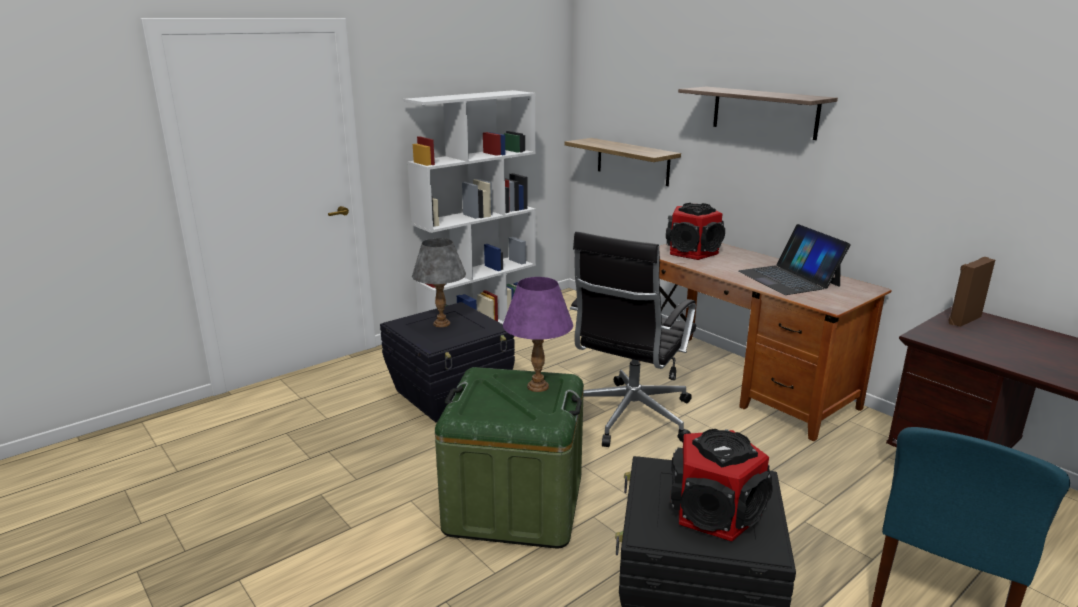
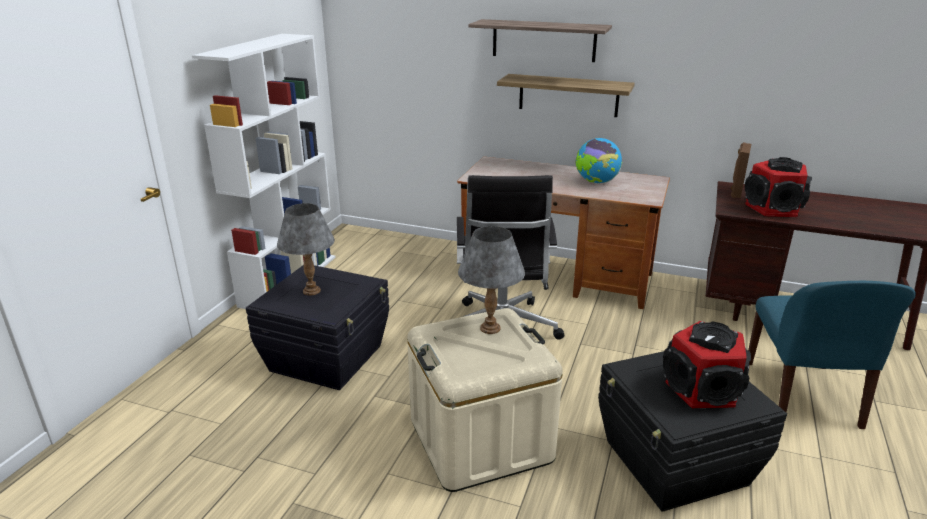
camera: 30 degrees left, 5 degrees up
green storage box [435,367,584,549] -> beige storage box [407,308,563,492]
purple table lamp [503,277,573,392] -> grey table lamp [458,226,525,334]
shelf [565,138,681,186] -> shelf moved to [497,74,635,117]
speaker [666,203,725,260] -> speaker moved to [745,157,812,217]
laptop [738,224,851,295] -> globe [576,138,622,183]

